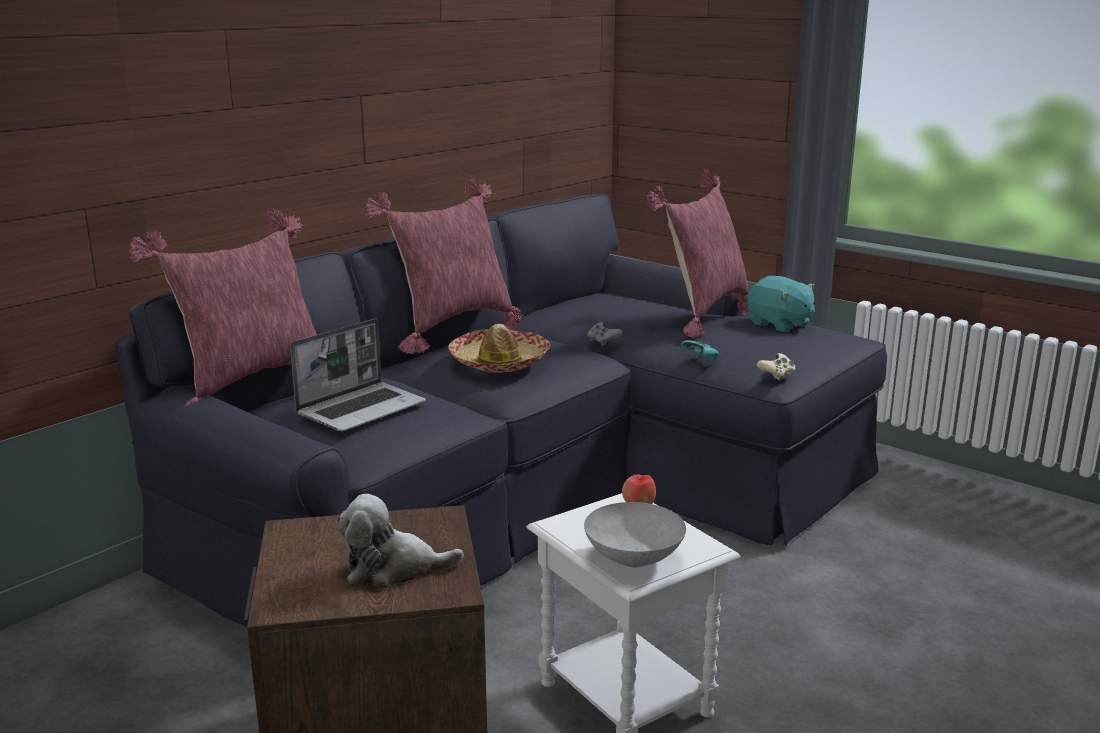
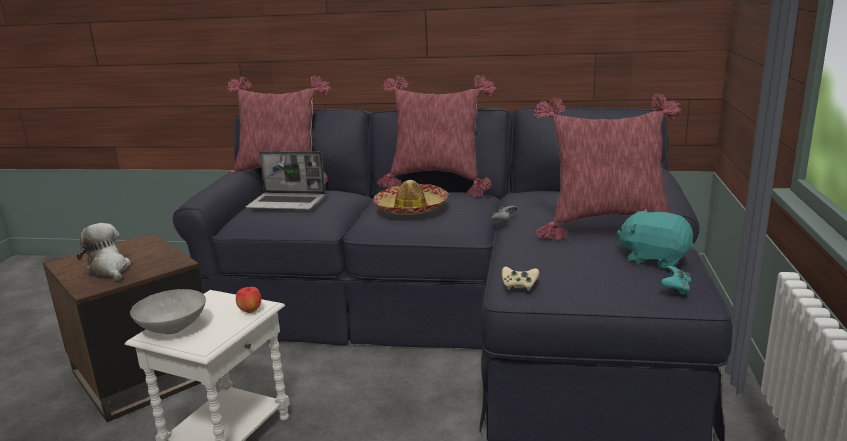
camera: 60 degrees right, 0 degrees up
turquoise game controller [681,340,719,360] -> turquoise game controller moved to [661,266,691,295]
turquoise plush toy [747,276,815,332] -> turquoise plush toy turned 105 degrees clockwise [617,209,694,270]

